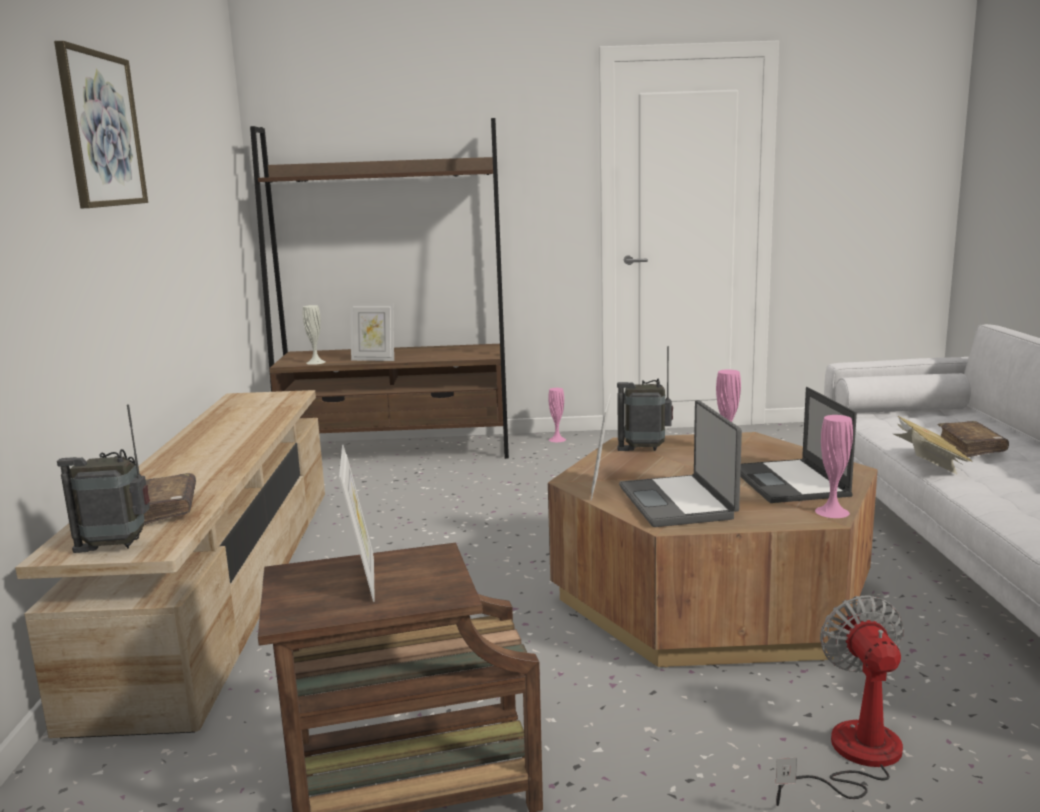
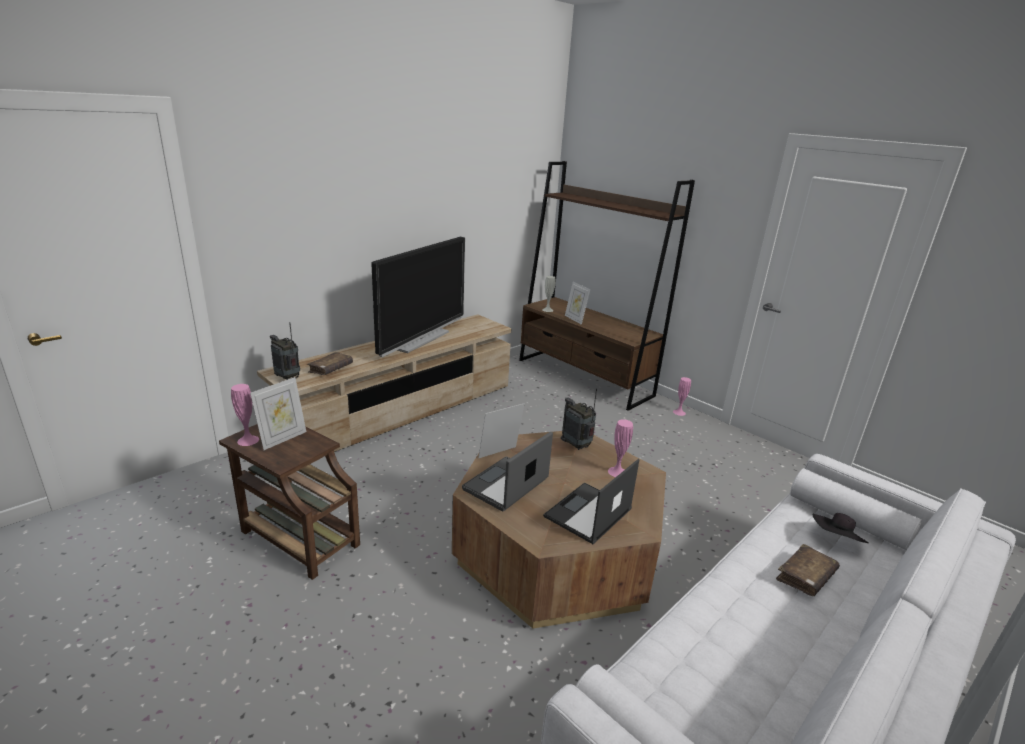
camera: 45 degrees right, 10 degrees up
picture [54,41,148,208] -> none
fan [776,595,904,806] -> none
pink vase [815,415,853,518] -> pink vase moved to [231,384,259,446]
book [894,416,972,474] -> none
none -> television [371,237,465,357]
none -> black hat [813,513,868,543]

